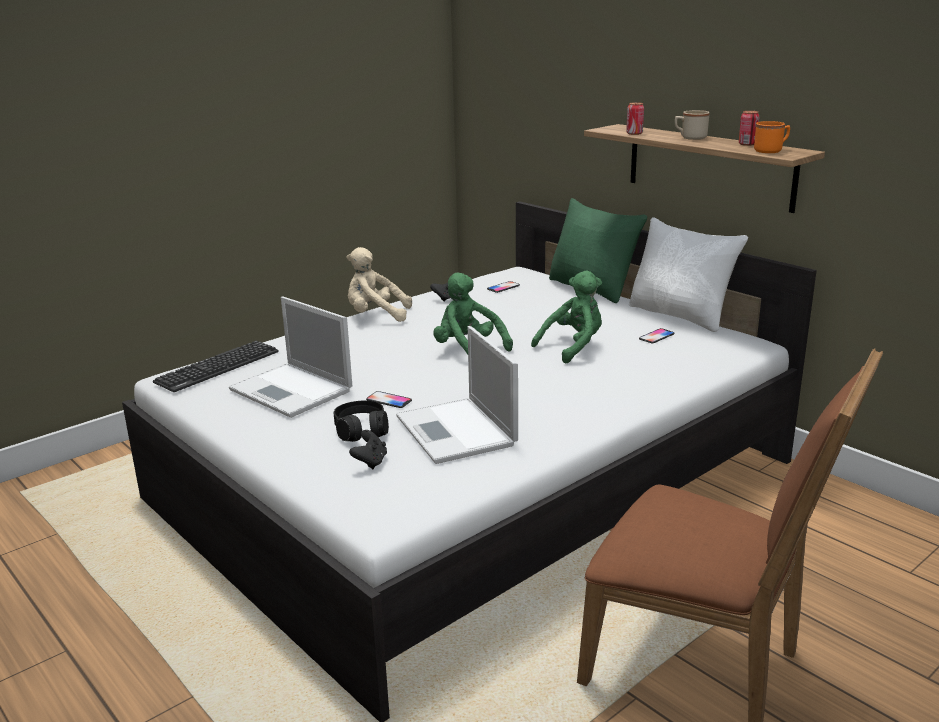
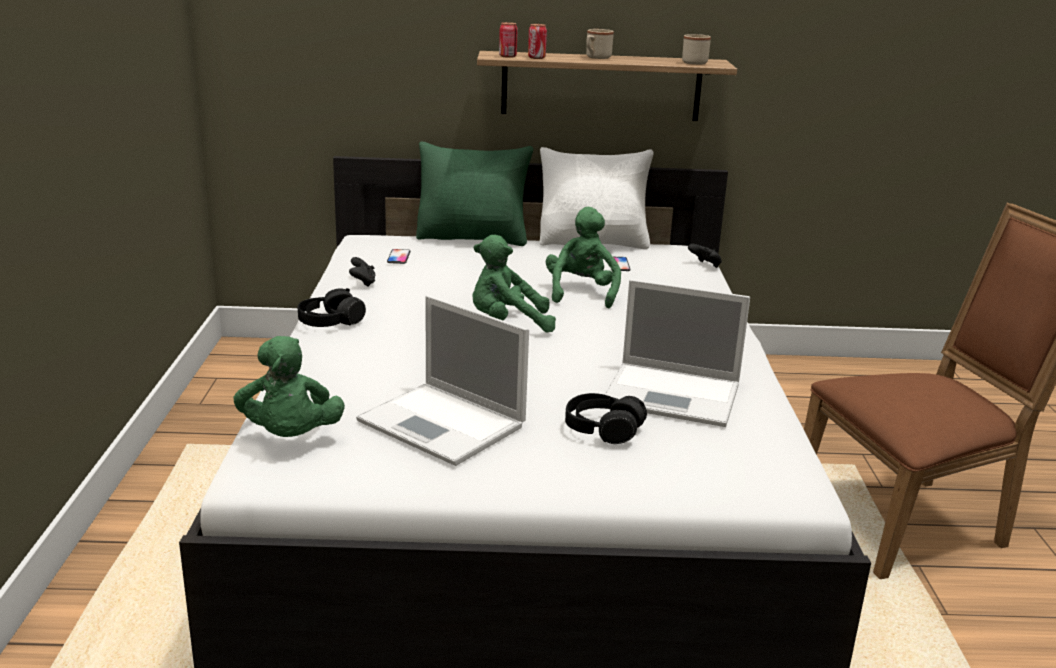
camera: 50 degrees left, 0 degrees up
keyboard [153,341,279,392] -> green plush toy [233,336,345,437]
laptop [229,297,352,418] -> laptop turned 45 degrees clockwise [356,295,529,466]
beige plush toy [347,247,412,322] -> black headphones [298,288,366,327]
black game controller [349,430,387,469] -> black game controller moved to [688,244,722,268]
phone [366,391,412,408] -> none
can [739,111,759,146] -> can moved to [499,22,518,58]
orange mug [754,121,790,153] -> beige mug [682,34,711,65]

